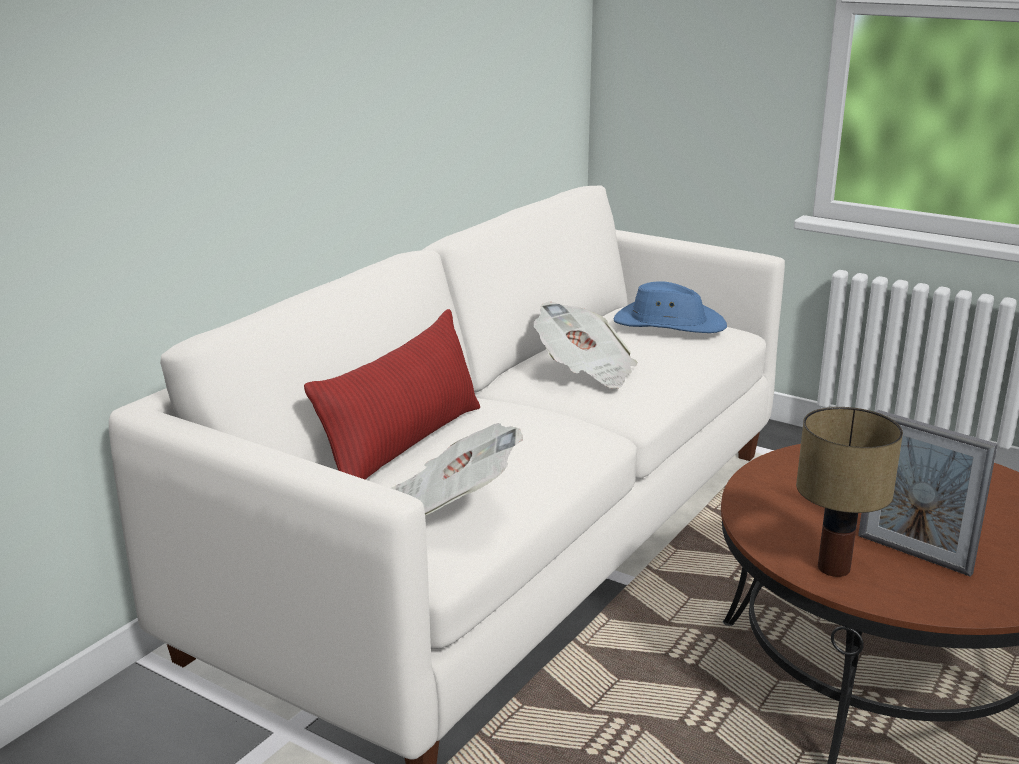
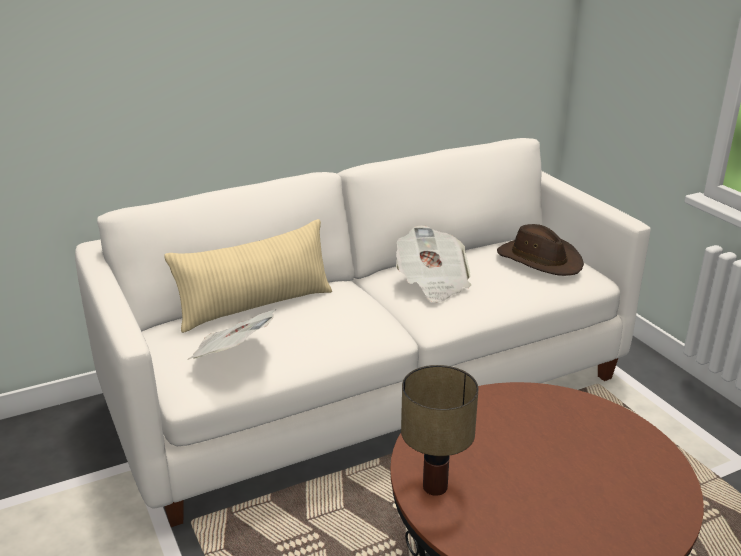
camera: 30 degrees right, 5 degrees up
red pillow [304,309,480,480] -> beige pillow [164,219,332,333]
blue hat [613,281,727,333] -> brown hat [497,224,584,276]
picture frame [858,410,998,577] -> none

